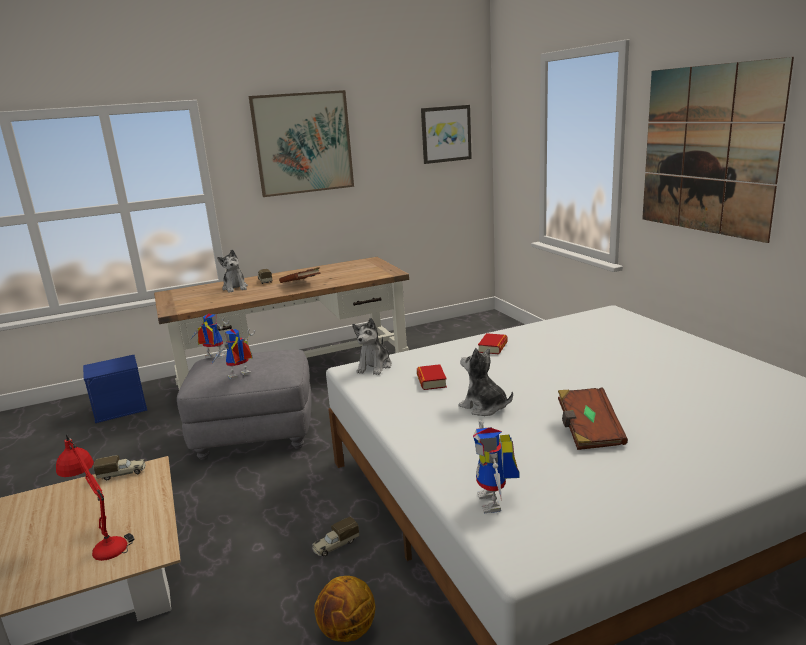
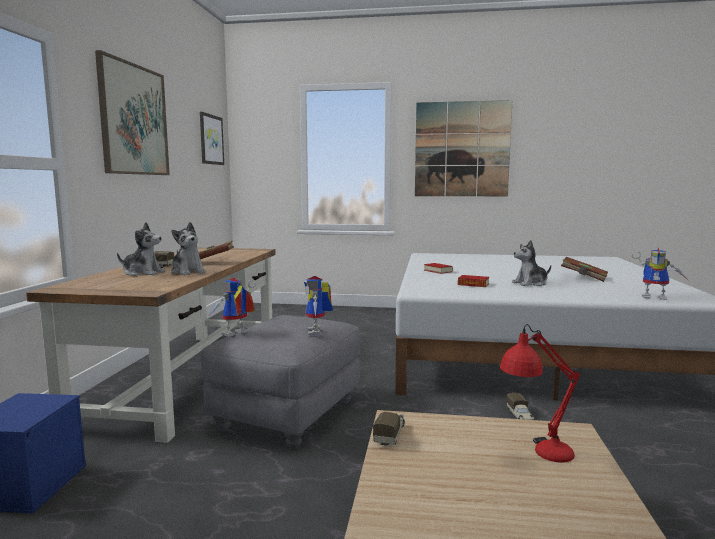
camera: 60 degrees left, 10 degrees down
basketball [314,576,375,642] -> none
plush toy [352,318,392,375] -> plush toy moved to [171,222,206,275]

